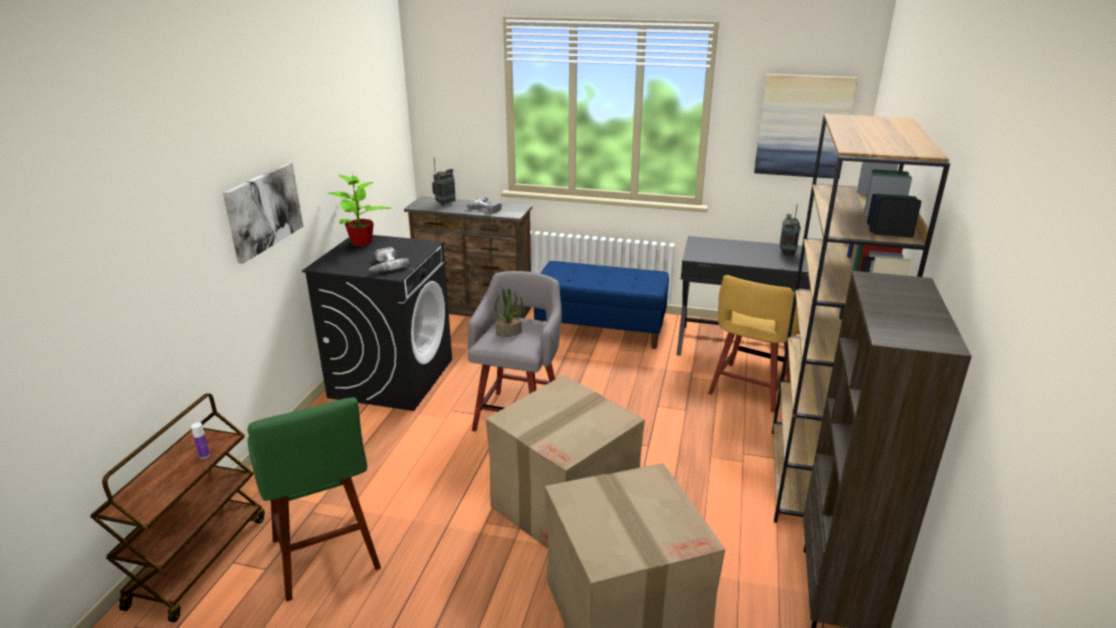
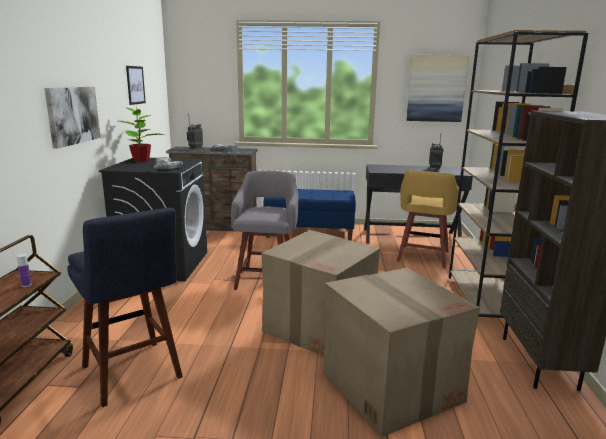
camera: 10 degrees left, 10 degrees down
green stool [247,397,381,602] -> blue stool [67,208,183,407]
potted plant [495,287,523,337] -> none
none -> picture [126,66,146,105]

